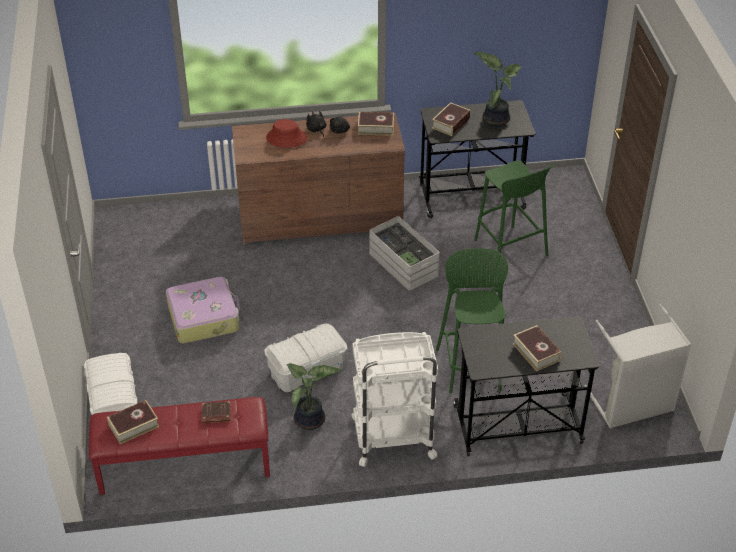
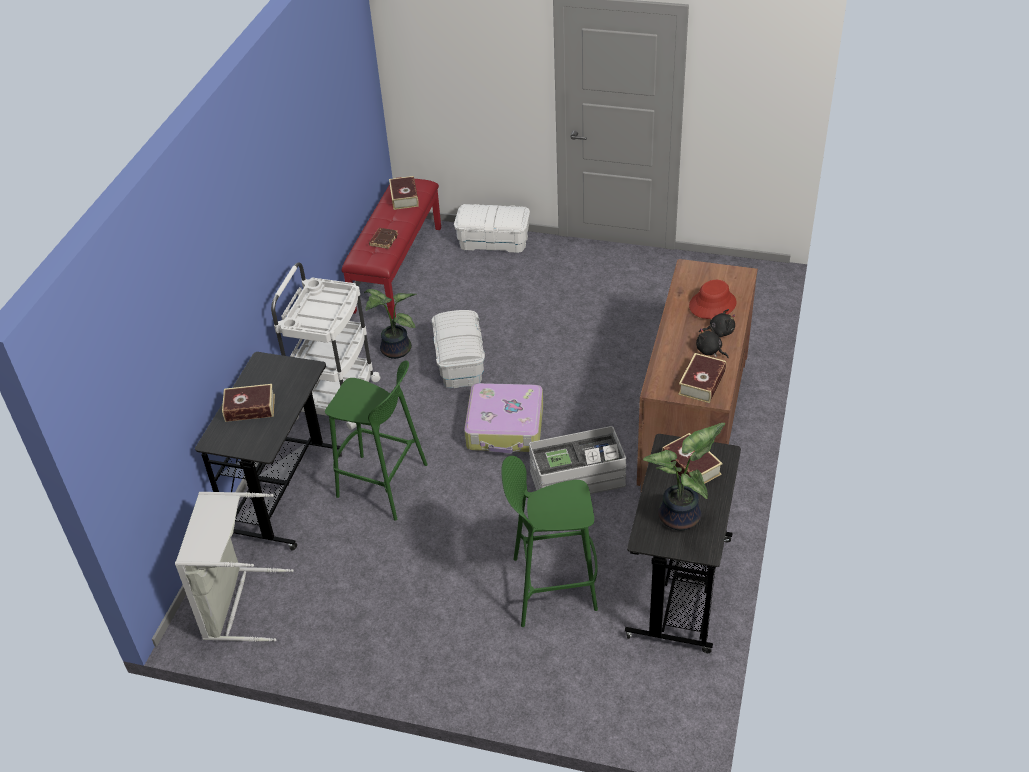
camera: 115 degrees right, 0 degrees up
suitcase [166,277,240,344] -> suitcase moved to [464,383,543,454]

